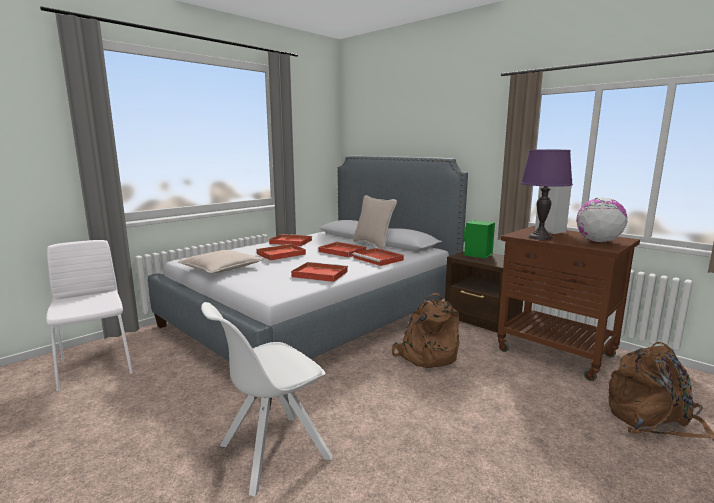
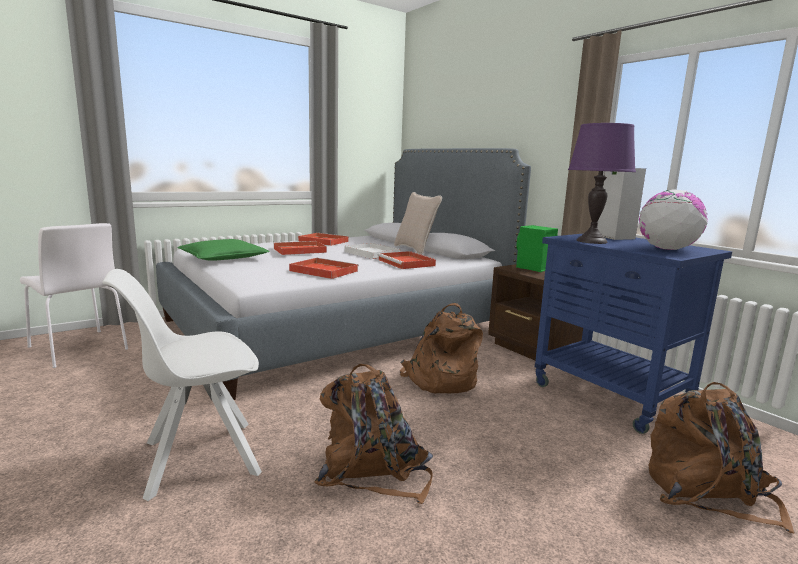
camera: 10 degrees right, 0 degrees up
white chair [46,240,133,391] -> white chair turned 150 degrees clockwise [20,223,128,368]
beige pillow [178,250,263,273] -> green pillow [177,239,269,261]
red tray [319,242,367,258] -> white tray [345,243,401,259]
brown cart [497,226,640,381] -> blue cart [535,234,732,434]
none -> brown backpack [314,364,433,504]

